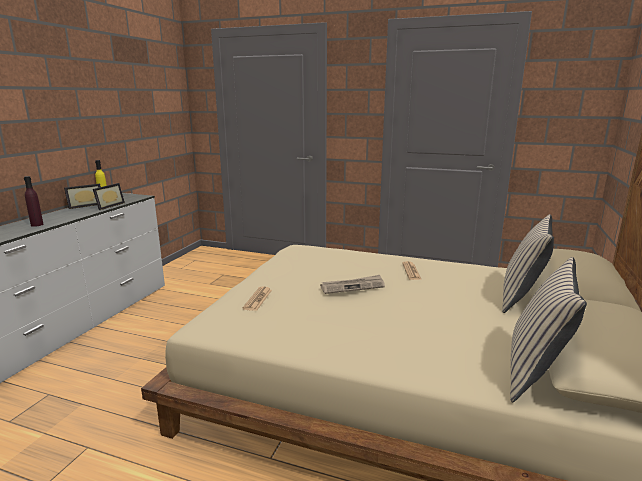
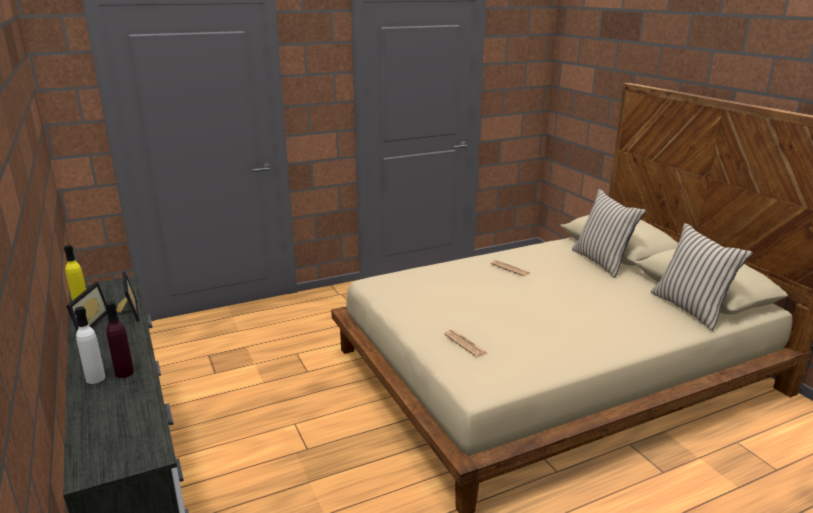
camera: 45 degrees left, 5 degrees up
newspaper [320,275,385,294] -> none
none -> white bottle [74,306,105,384]

